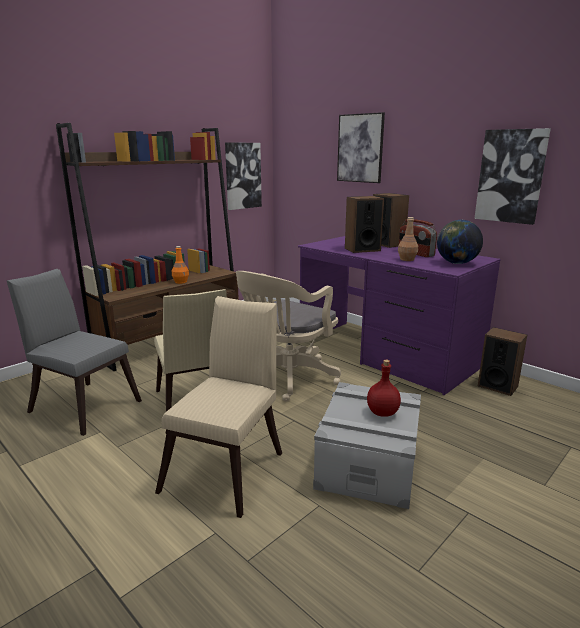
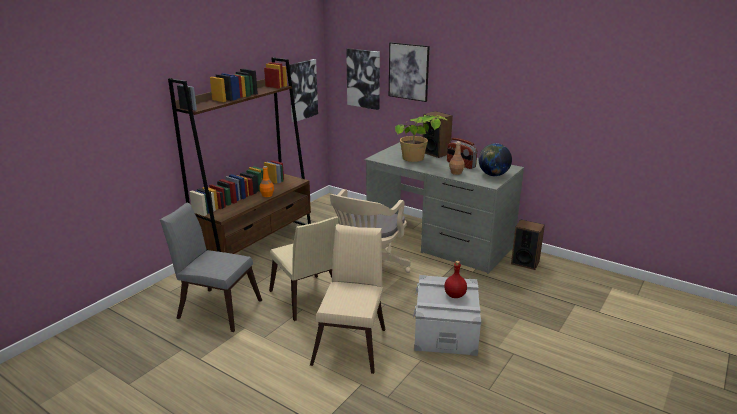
camera: 10 degrees left, 5 degrees up
purple desk [298,236,501,395] -> grey desk [365,142,524,274]
speaker [345,196,384,253] -> potted plant [395,115,447,162]
picture [474,128,551,225] -> picture moved to [346,48,380,110]

